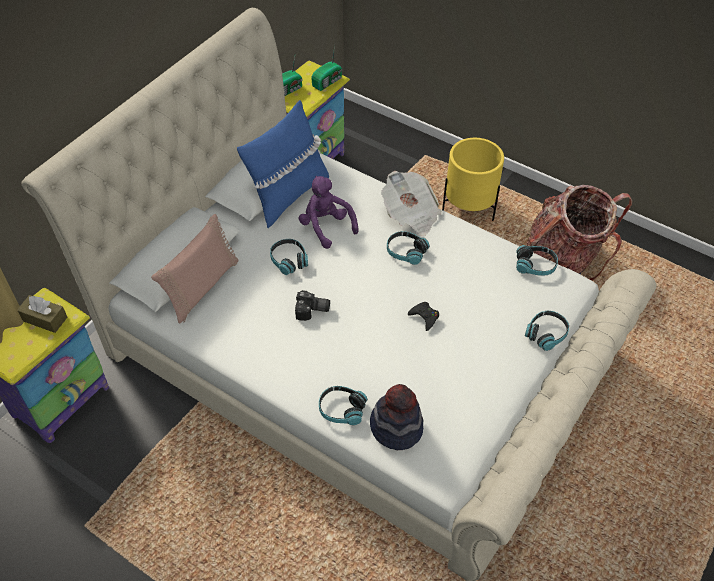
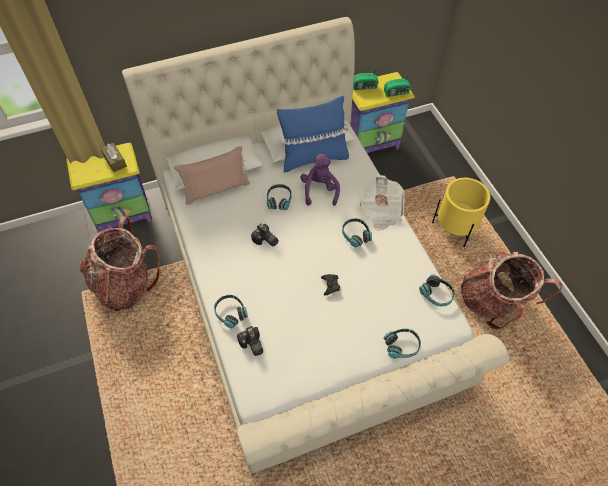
camera: 35 degrees right, 5 degrees up
hat [370,384,423,450] -> camera [237,326,263,356]
none -> backpack [79,216,160,311]

